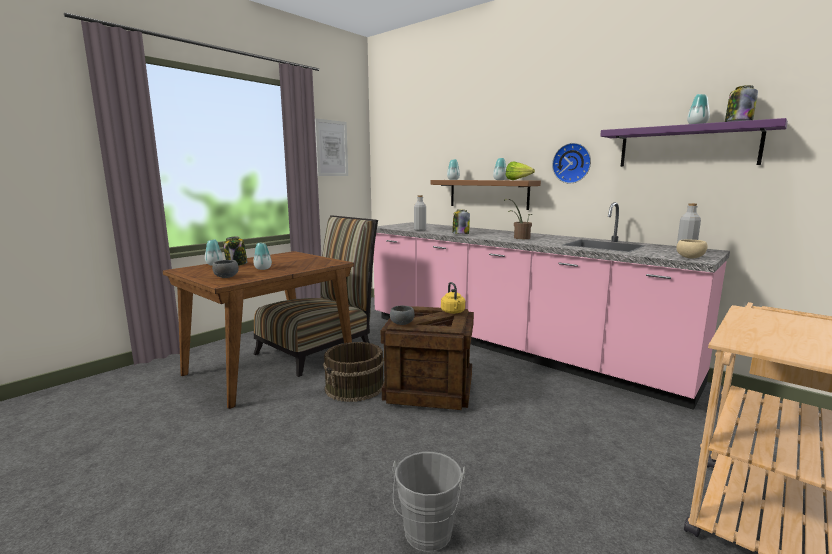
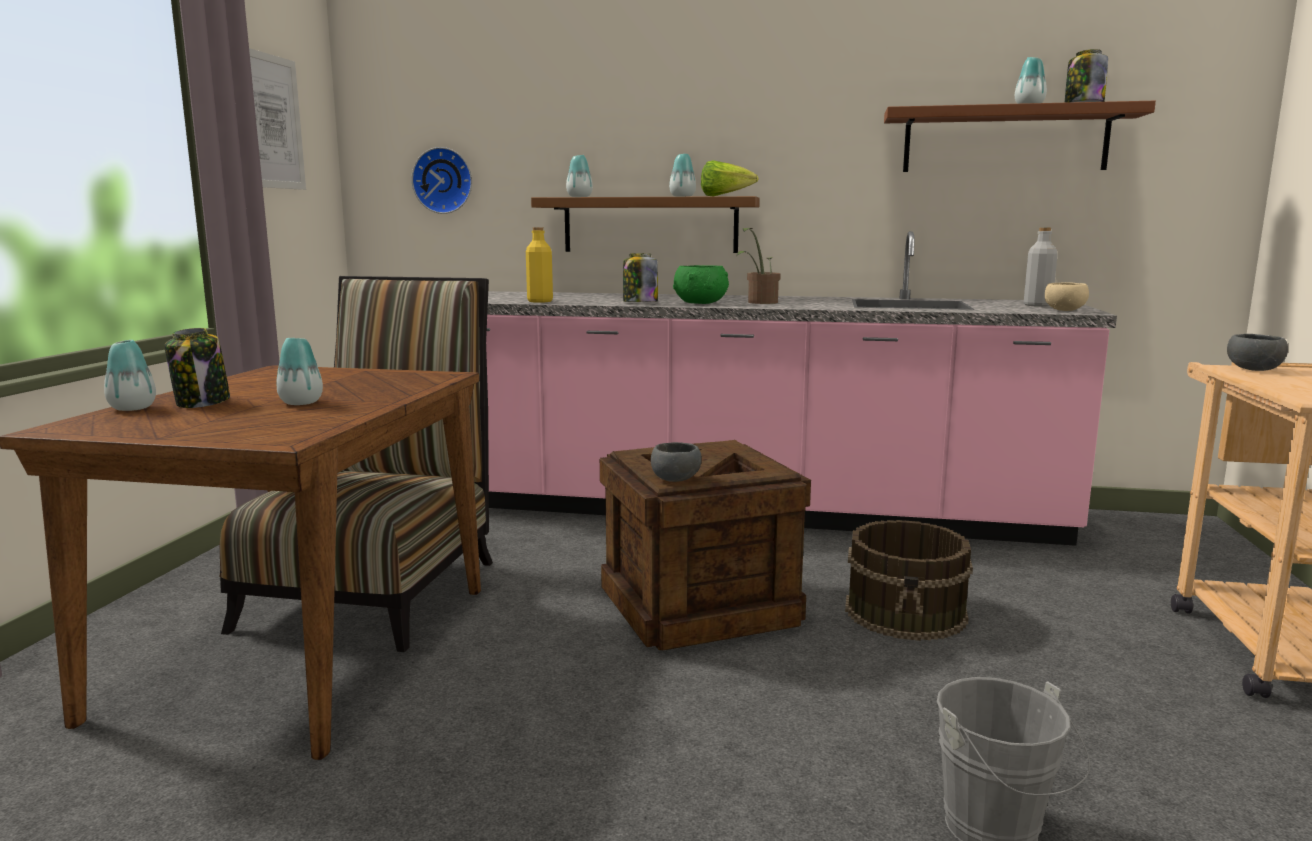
camera: 30 degrees left, 0 degrees up
grey bowl [212,260,239,278] -> grey bowl moved to [1227,334,1288,371]
brown bucket [323,342,384,402] -> brown bucket moved to [845,520,973,641]
grey bottle [414,195,426,231] -> yellow bottle [526,227,553,303]
yellow kettle [441,282,465,314] -> none
wall clock [552,143,591,183] -> wall clock moved to [411,147,472,214]
purple shelf [600,118,788,167] -> brown shelf [884,101,1156,172]
none -> green bowl [673,265,729,304]

